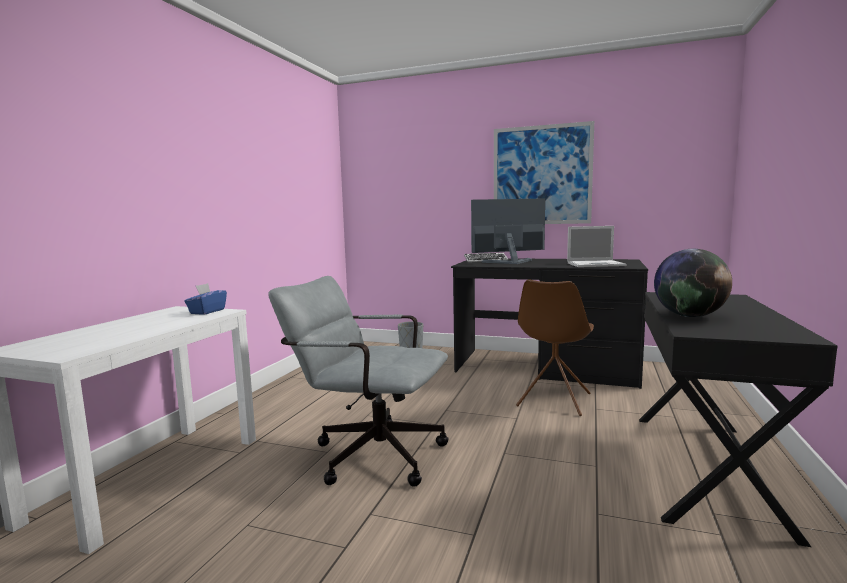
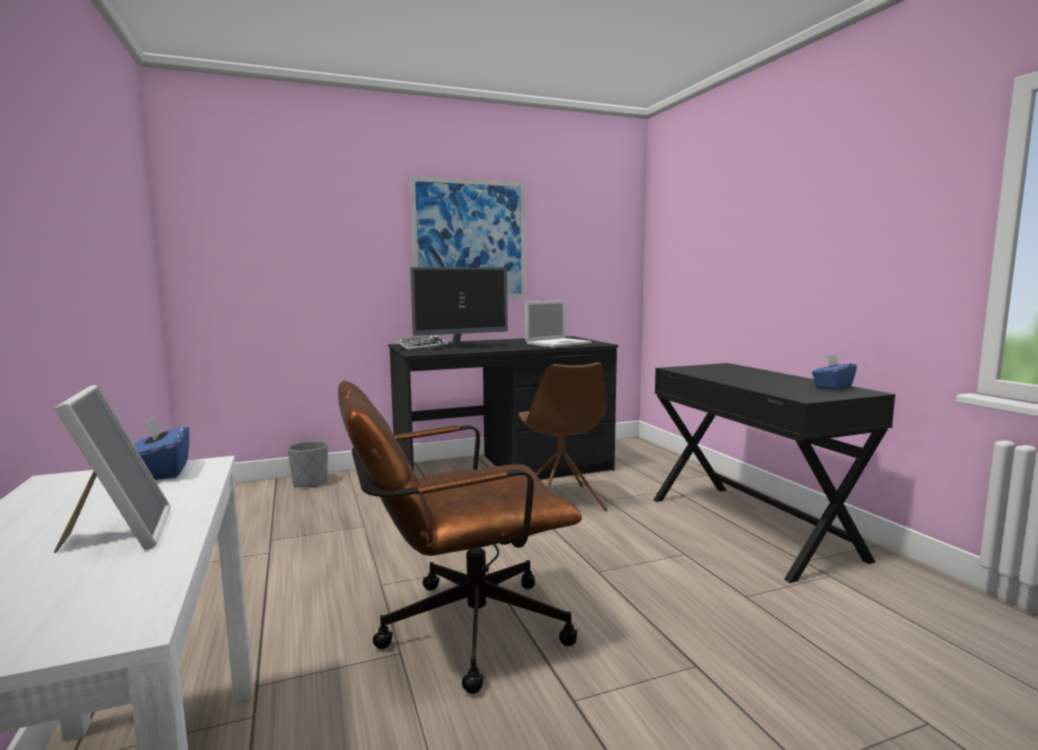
camera: 40 degrees left, 0 degrees up
grey office chair [268,276,449,487] -> brown office chair [338,381,582,694]
monitor [471,198,545,264] -> monitor turned 150 degrees counterclockwise [410,267,508,350]
globe [654,249,732,317] -> none
none -> picture frame [54,385,170,553]
none -> blue tissue box [812,354,857,390]

